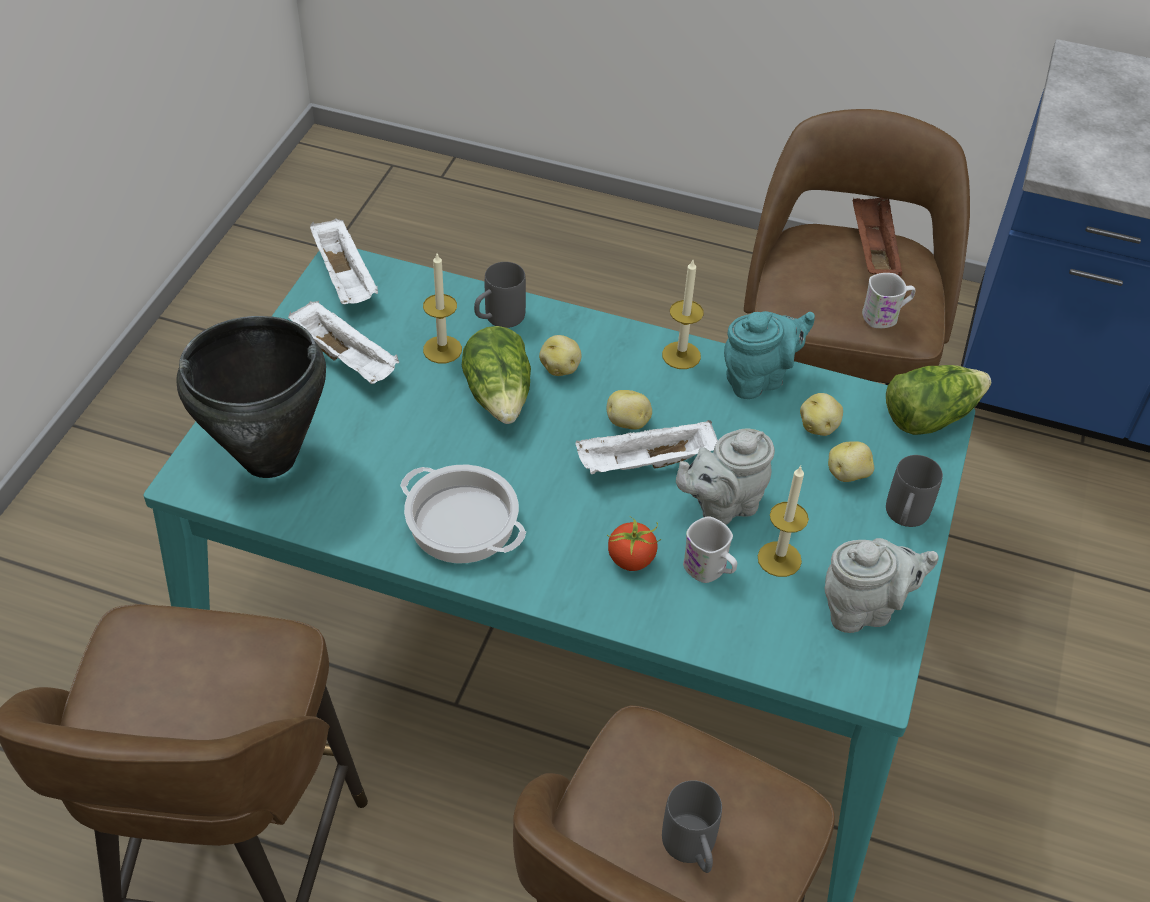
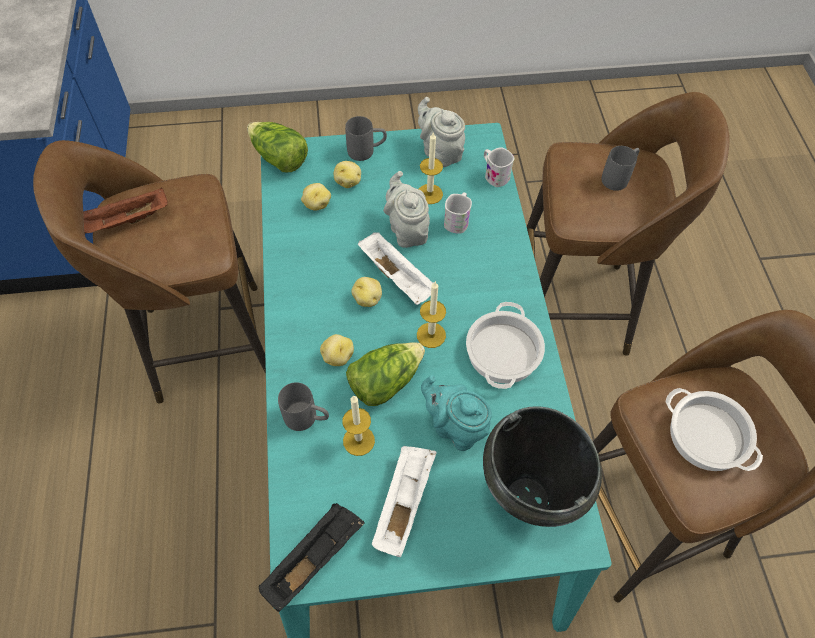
camera: 115 degrees left, 10 degrees up
white tray [310,218,378,304] -> black tray [259,503,365,612]
tomato [607,516,661,571] -> none
candle [662,260,704,369] -> candle moved to [417,281,446,348]
grey teapot [676,428,775,525] -> grey teapot turned 150 degrees counterclockwise [383,171,430,248]
turquoise teapot [724,311,815,399] -> turquoise teapot moved to [421,375,492,451]
white mug [862,273,916,328] -> white mug moved to [484,147,515,187]
none -> cooking pot [665,388,763,471]

